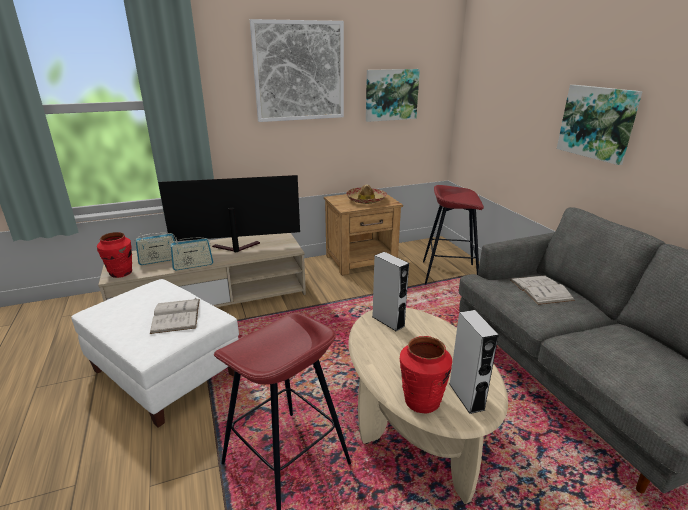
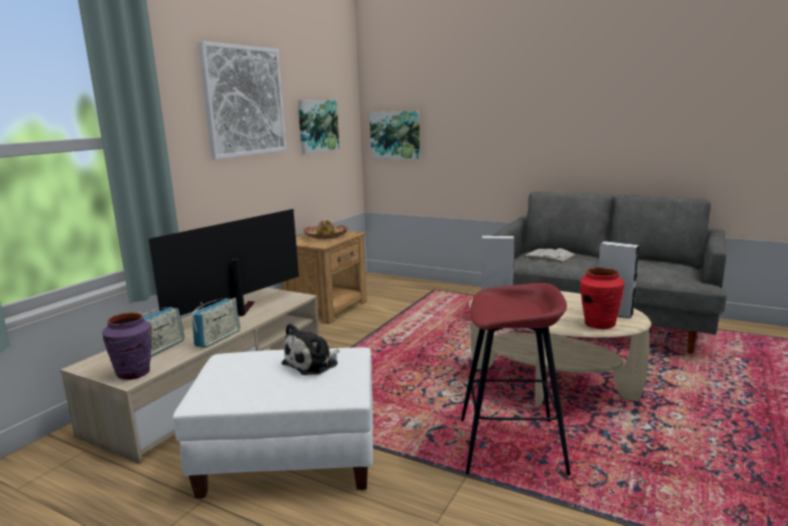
camera: 40 degrees left, 10 degrees down
red vase [97,232,132,278] -> purple vase [102,313,152,380]
white book [150,298,200,334] -> plush toy [281,323,339,375]
red stool [423,185,484,285] -> none
picture [557,85,643,165] -> picture moved to [370,111,420,159]

